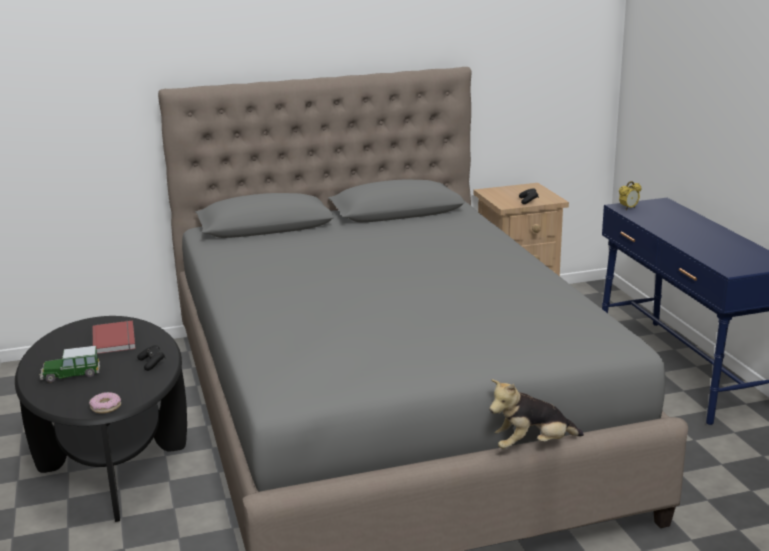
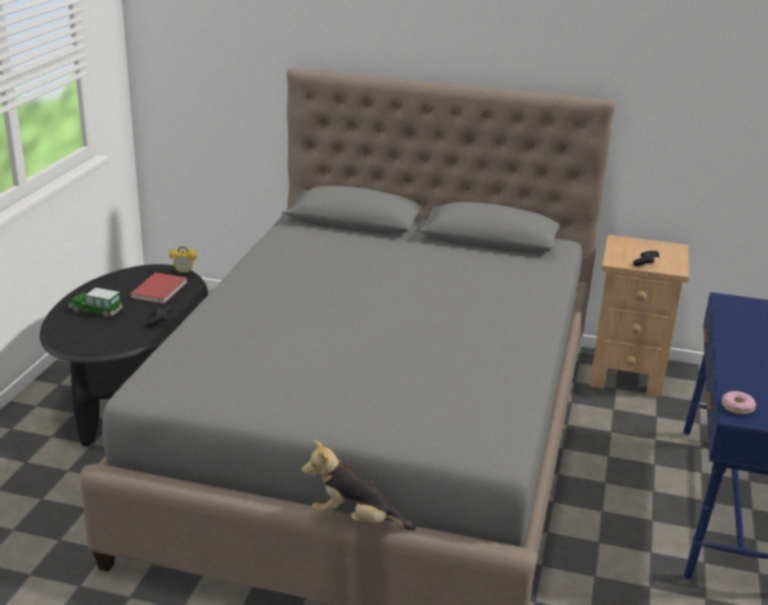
camera: 30 degrees right, 5 degrees up
donut [89,392,121,414] -> donut moved to [722,391,756,415]
alarm clock [619,181,642,210] -> alarm clock moved to [169,247,197,274]

